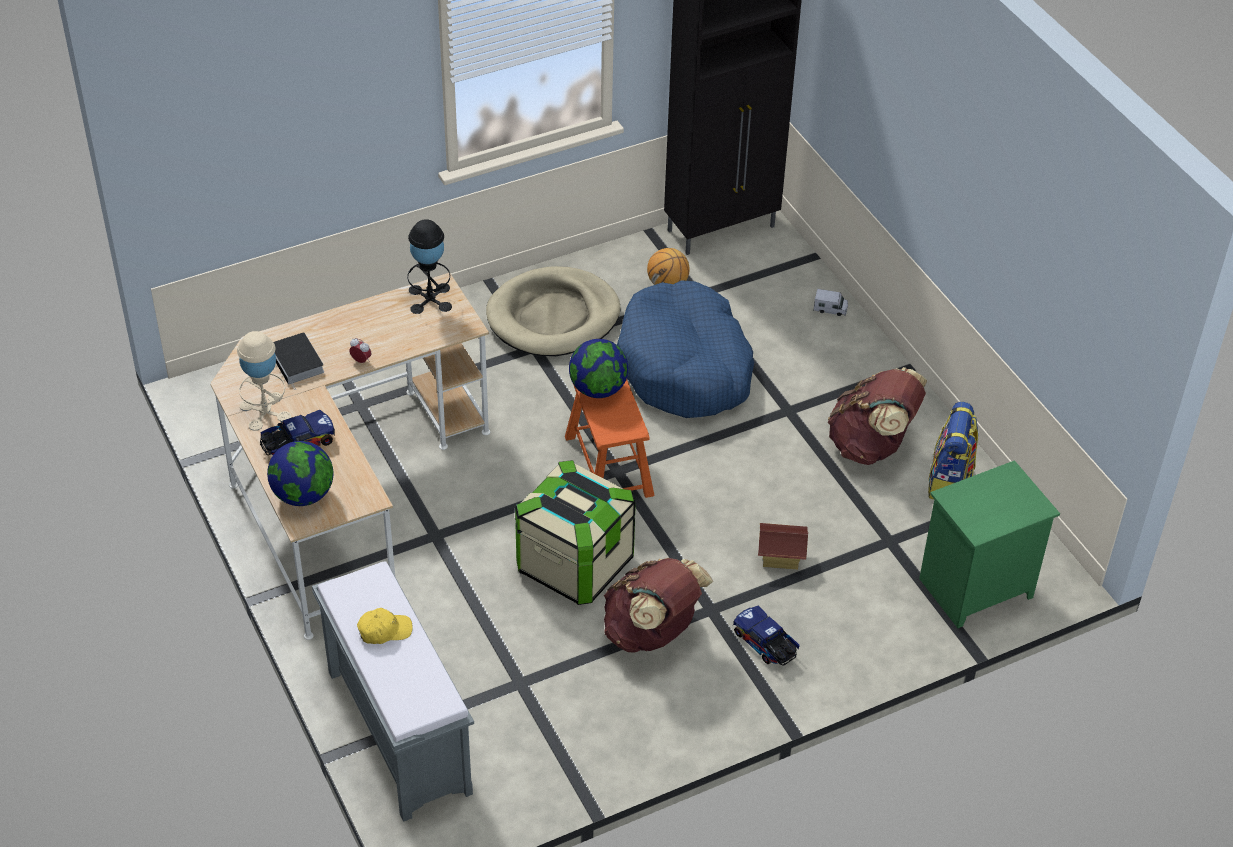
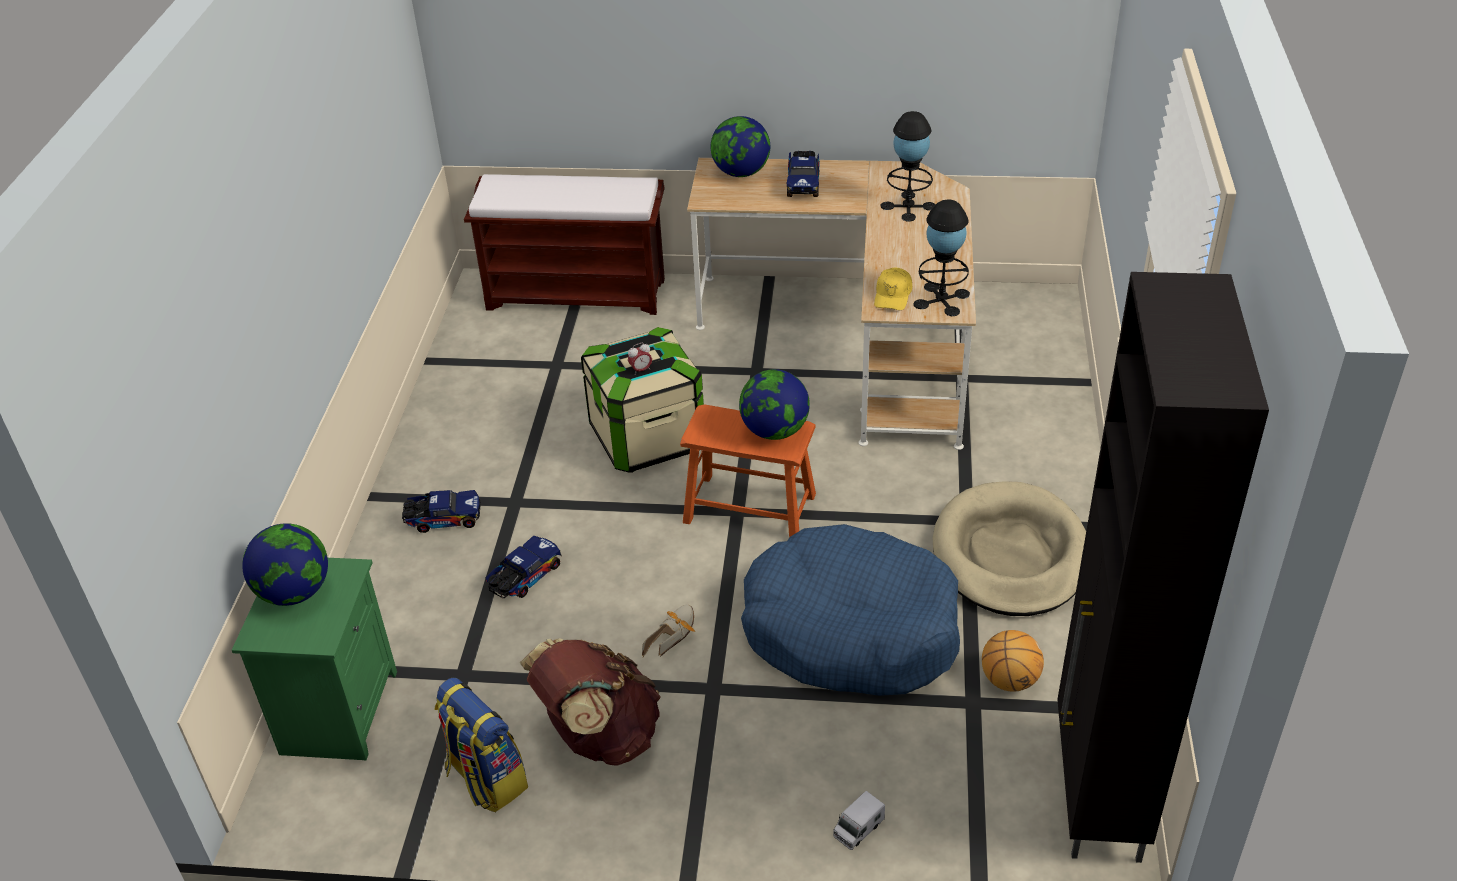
camera: 125 degrees right, 5 degrees down
beige table lamp [237,331,292,431] -> none
book [273,332,324,390] -> black table lamp [881,111,936,222]
grey bench [312,561,474,822] -> brown bench [464,174,665,315]
alarm clock [349,338,371,363] -> alarm clock moved to [628,343,652,375]
yellow cap [357,608,413,644] -> yellow cap moved to [874,268,912,310]
brown backpack [604,558,713,653] -> none
toy house [758,523,808,570] -> toy truck [486,536,562,598]
none -> globe [242,523,328,606]
none -> shoe [642,605,695,657]

